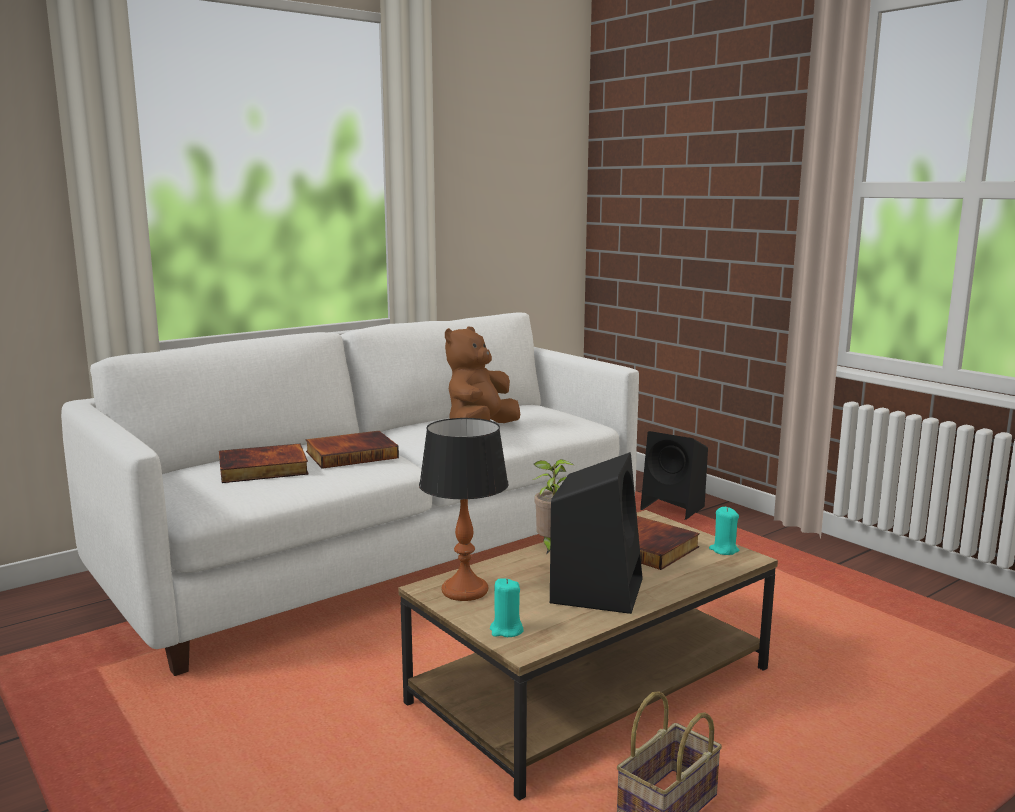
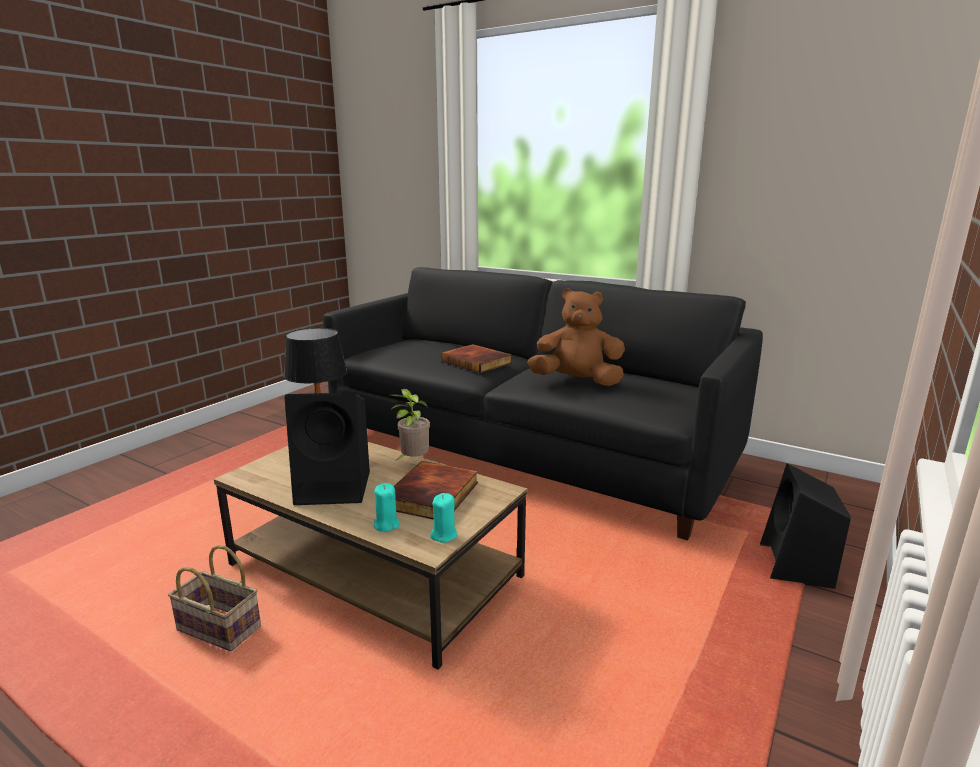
camera: 70 degrees right, 5 degrees up
white sofa [61,312,639,676] -> black sofa [323,267,763,540]
book [219,443,309,483] -> none
turquoise candle [490,578,524,637] -> turquoise candle moved to [374,483,399,532]

